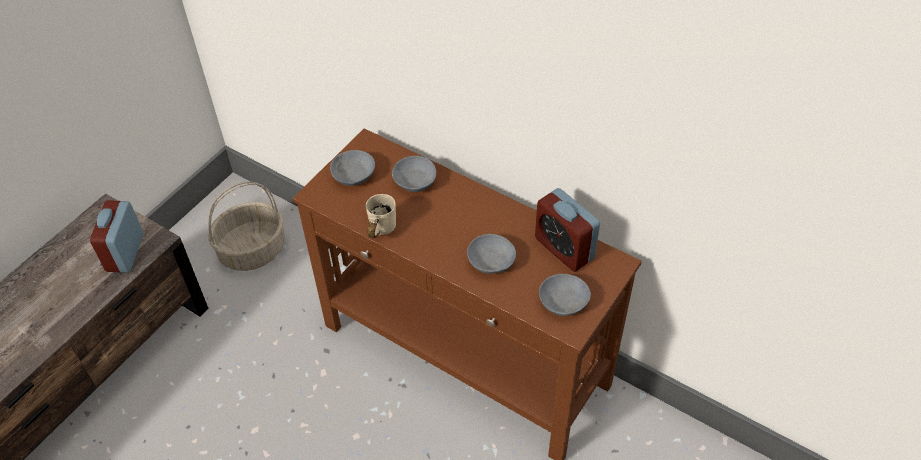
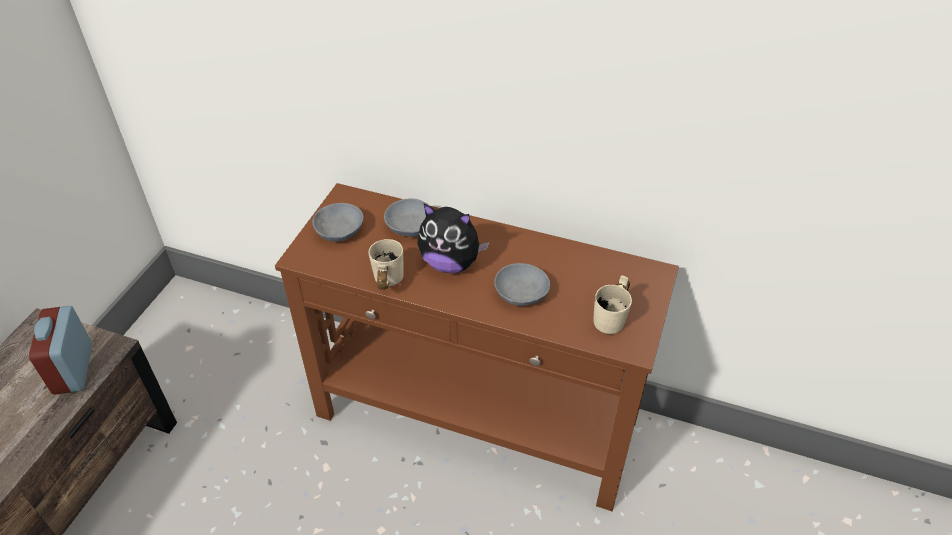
camera: 15 degrees left, 5 degrees down
basket [208,181,285,271] -> none
alarm clock [535,188,600,272] -> none
grey bowl [539,274,591,316] -> beige mug [593,275,632,334]
none -> plush toy [417,203,489,273]

